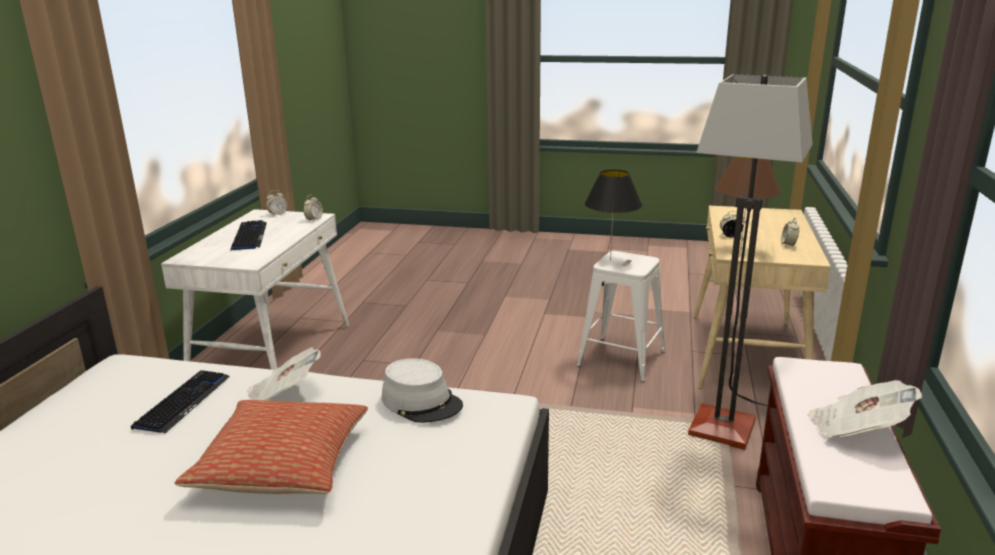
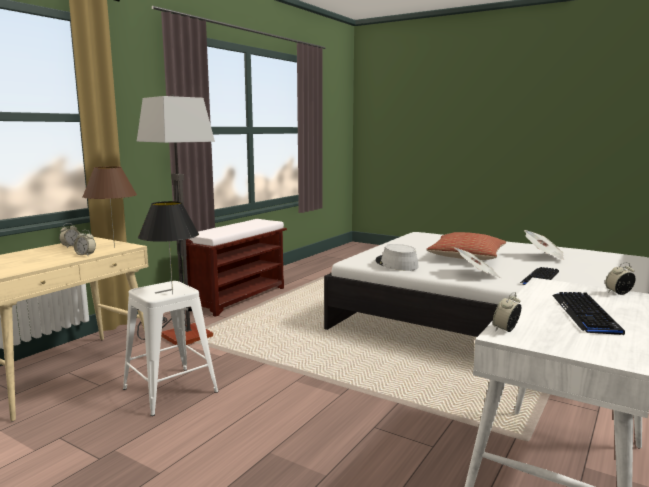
camera: 160 degrees left, 10 degrees down
alarm clock [266,190,287,216] -> alarm clock moved to [605,262,636,295]
newspaper [808,380,922,438] -> newspaper moved to [524,230,564,260]

